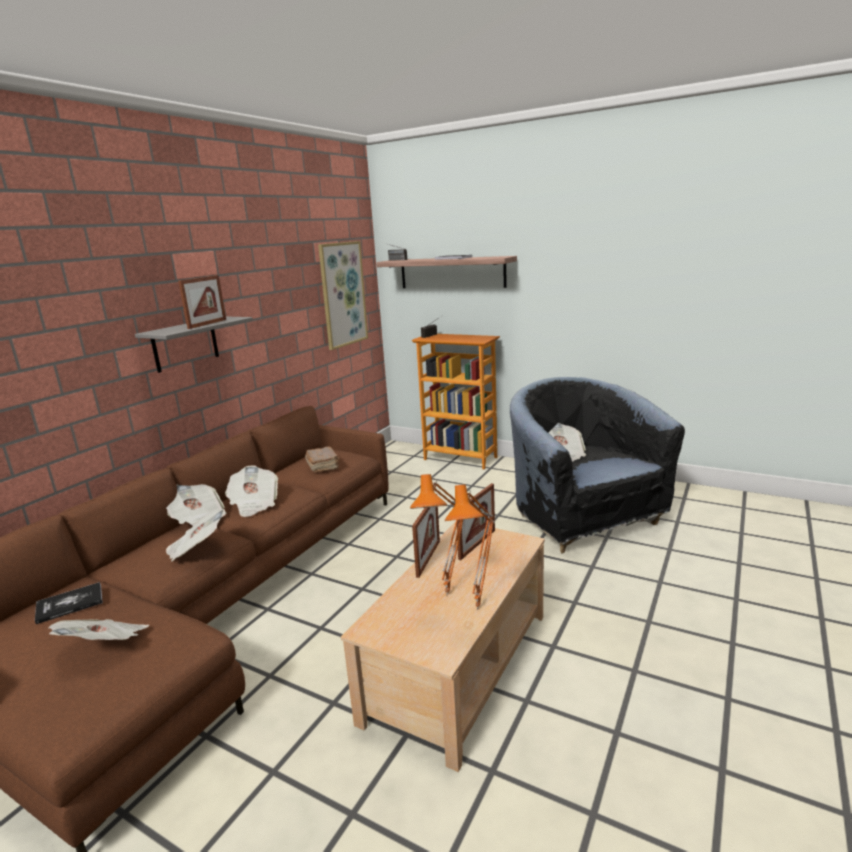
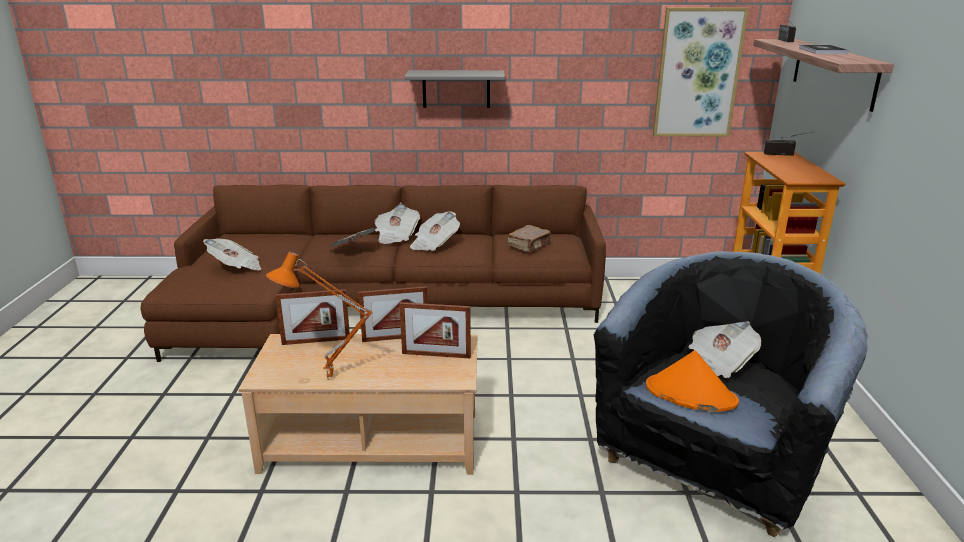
camera: 60 degrees right, 5 degrees up
book [35,582,103,624] -> none
picture frame [178,275,226,329] -> picture frame moved to [275,289,350,345]
orange table lamp [410,474,463,596] -> none
none -> orange hat [646,350,739,412]

